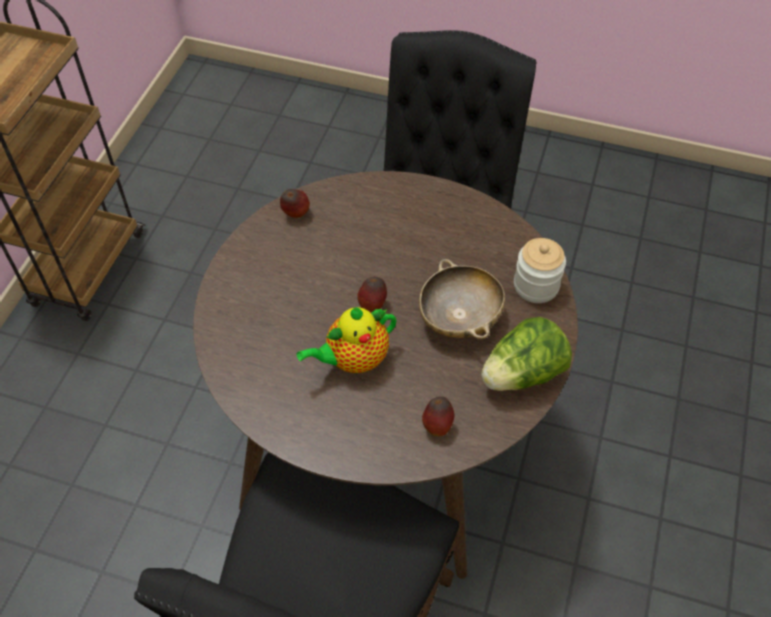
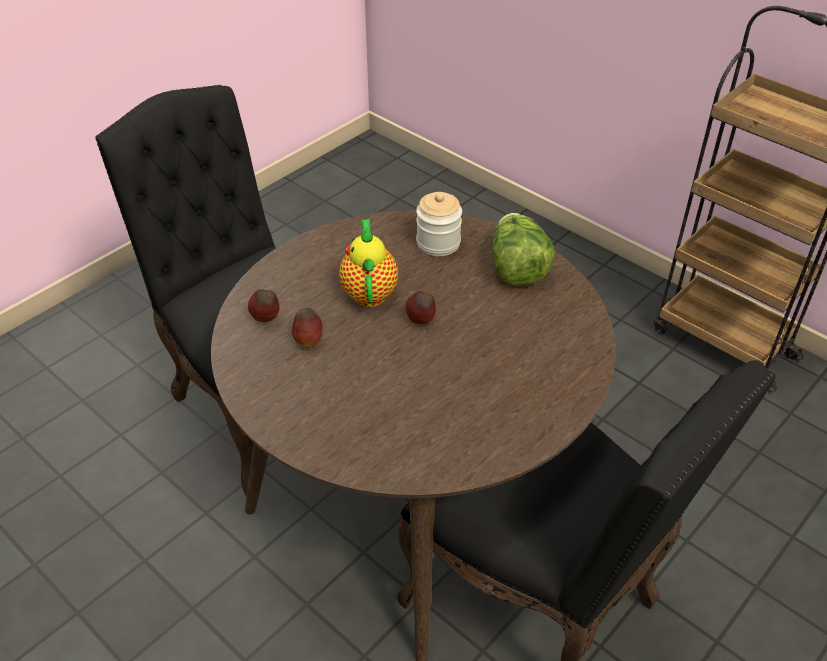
camera: 115 degrees right, 10 degrees down
apple [280,189,310,218] -> apple moved to [292,308,322,348]
beige bowl [419,259,505,339] -> none
lettuce [481,317,572,391] -> lettuce moved to [492,213,555,286]
jar [514,238,566,303] -> jar moved to [416,192,462,256]

